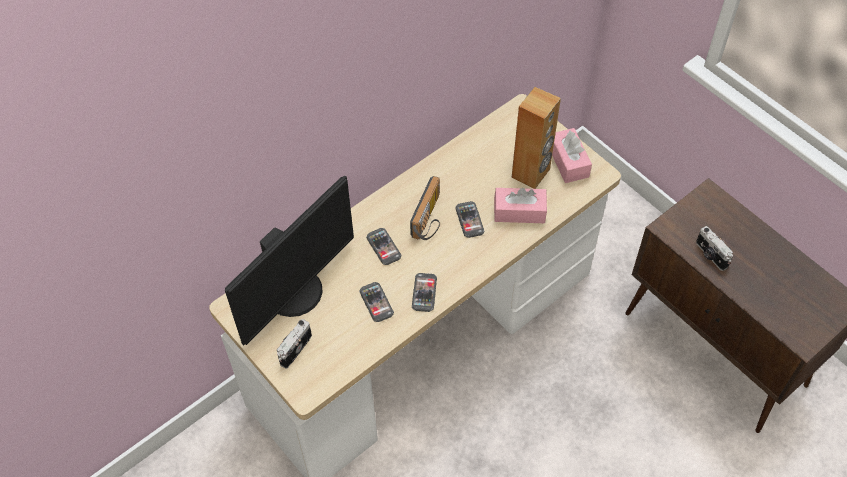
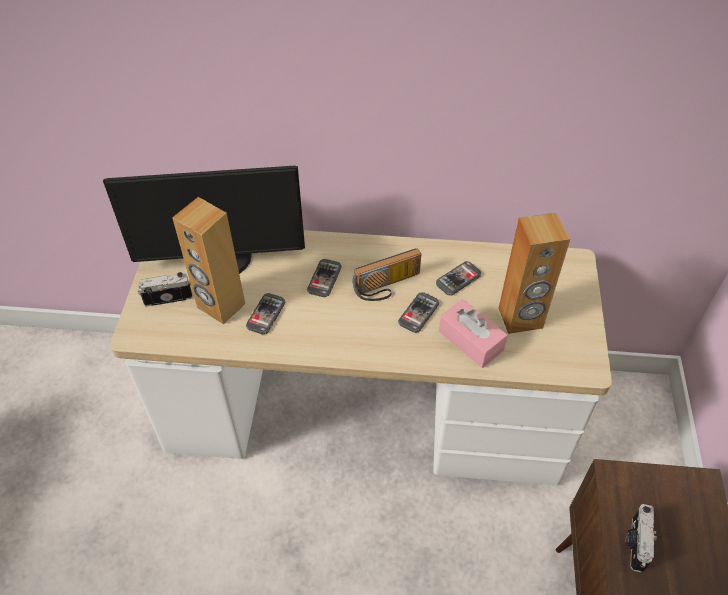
camera: 45 degrees right, 5 degrees down
phone [412,273,437,312] -> phone moved to [436,261,481,296]
pink tissue box [552,128,592,183] -> none
none -> brown speaker [172,197,245,324]

